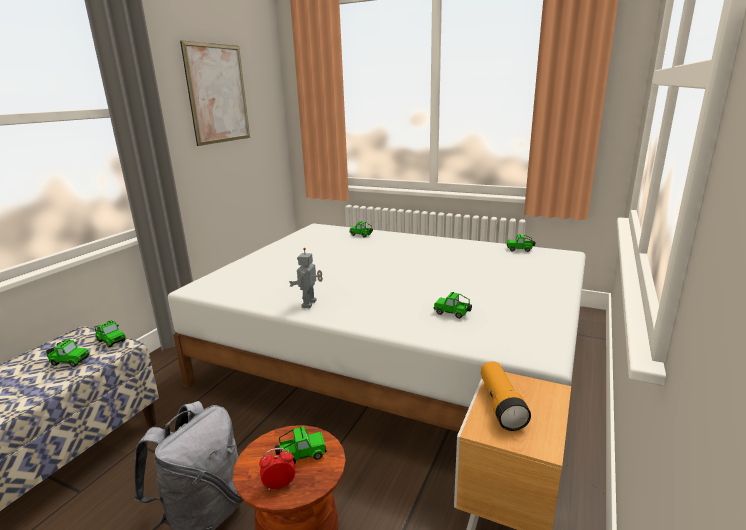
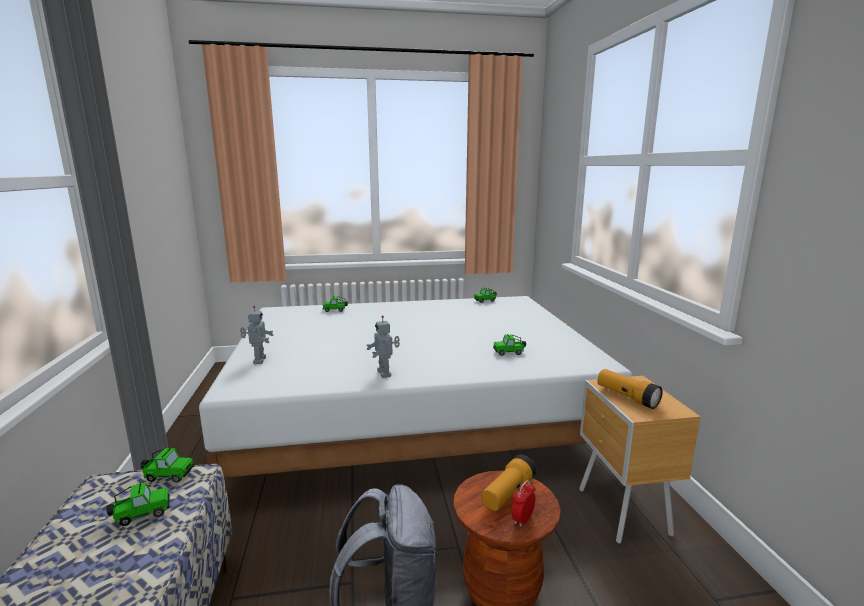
camera: 35 degrees left, 5 degrees down
picture [180,40,250,146] -> none
toy car [275,426,327,464] -> flashlight [481,455,536,511]
none -> toy robot [240,306,273,364]

